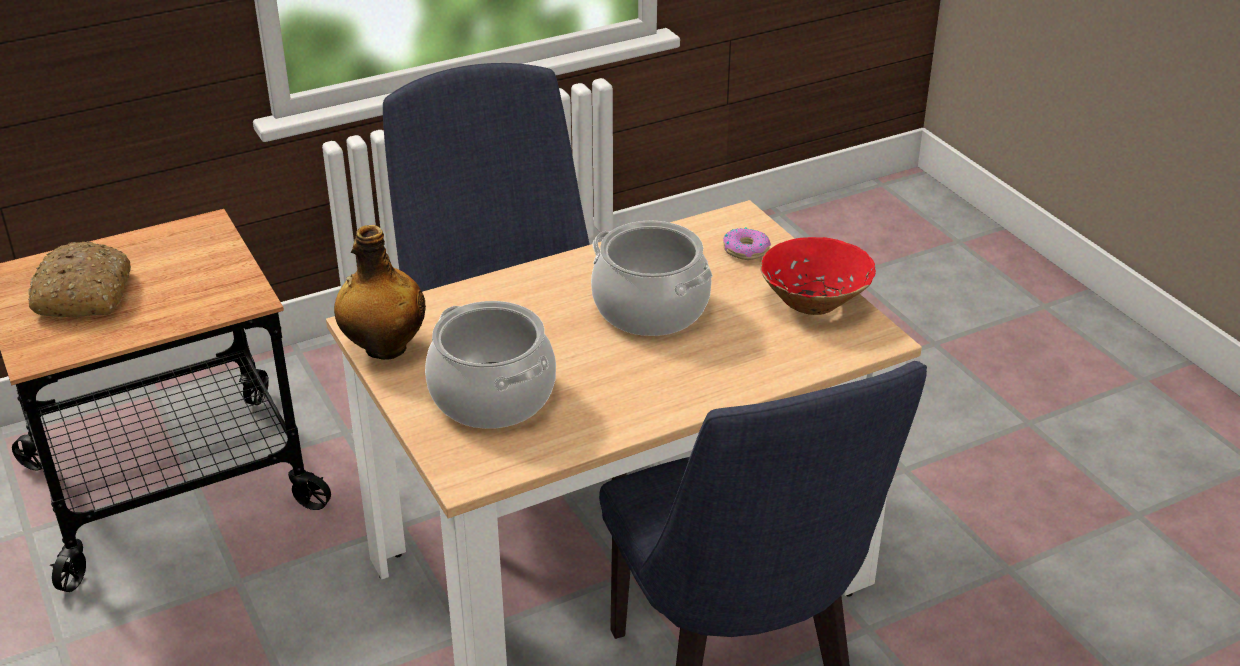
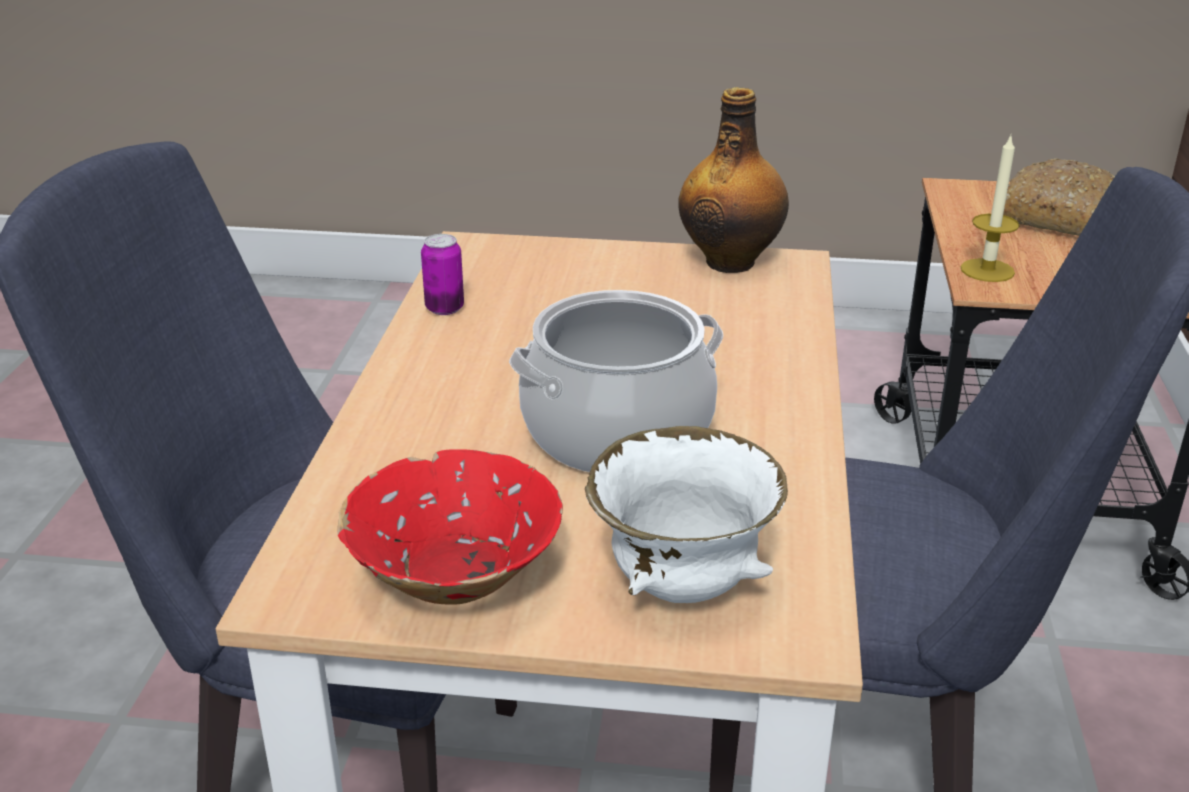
camera: 125 degrees right, 5 degrees down
cooking pot [425,301,556,429] -> none
donut [723,227,771,260] -> white bowl [585,426,788,603]
none -> can [421,234,464,315]
none -> candle [961,136,1020,282]

